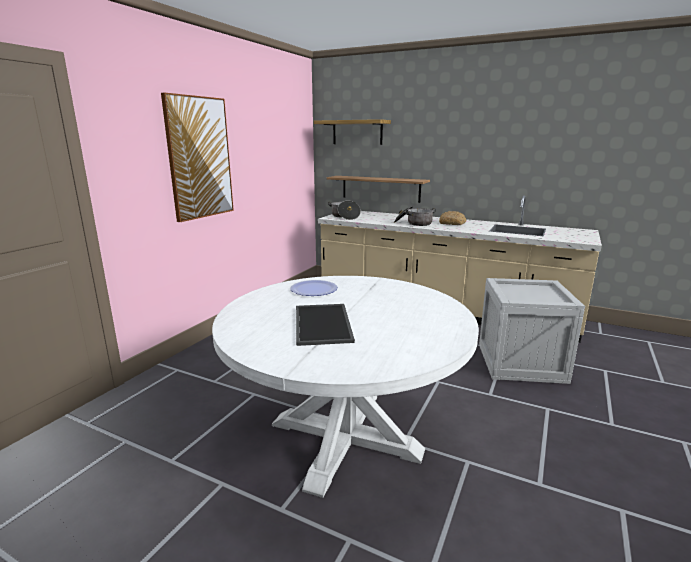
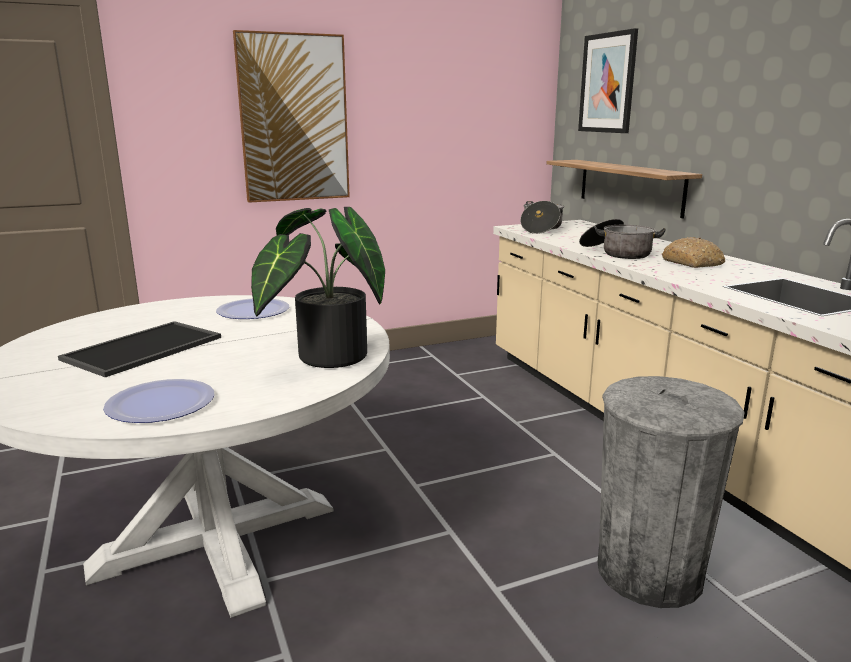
camera: 40 degrees right, 0 degrees up
shelf [314,119,391,145] -> picture [578,28,638,133]
crate [479,278,585,384] -> grey trash can [598,376,745,608]
none -> plate [103,379,215,423]
none -> potted plant [251,207,385,368]

